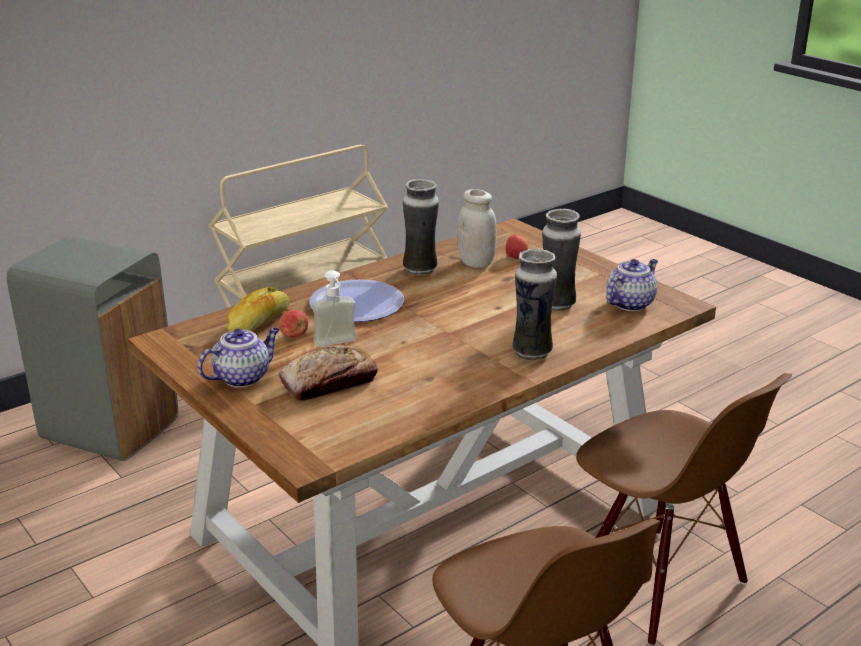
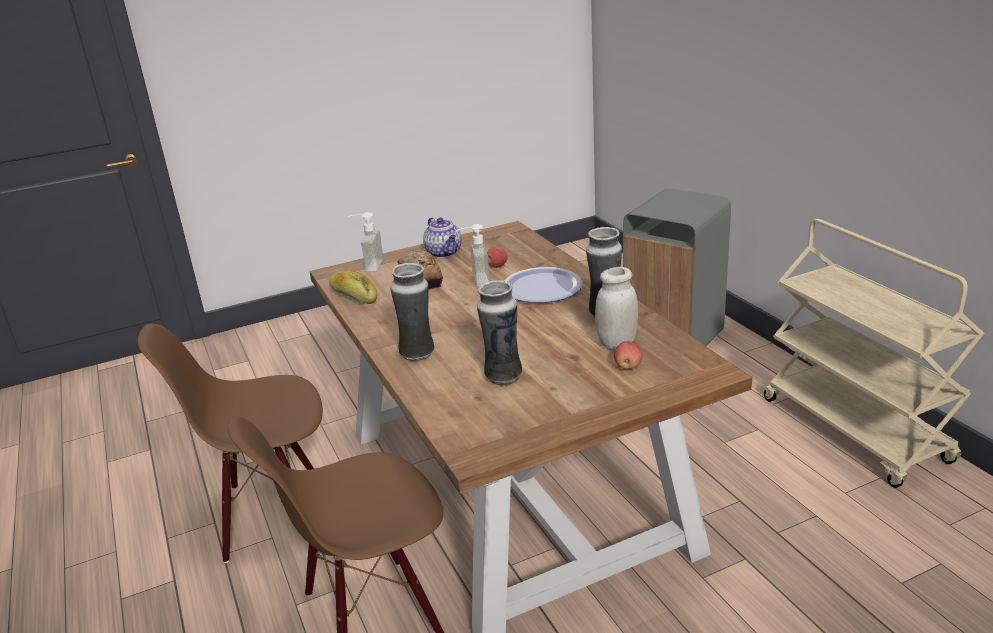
camera: 105 degrees right, 0 degrees up
bread [227,286,290,332] -> bread moved to [329,270,377,304]
teapot [606,259,658,311] -> none
none -> soap dispenser [348,212,384,271]

